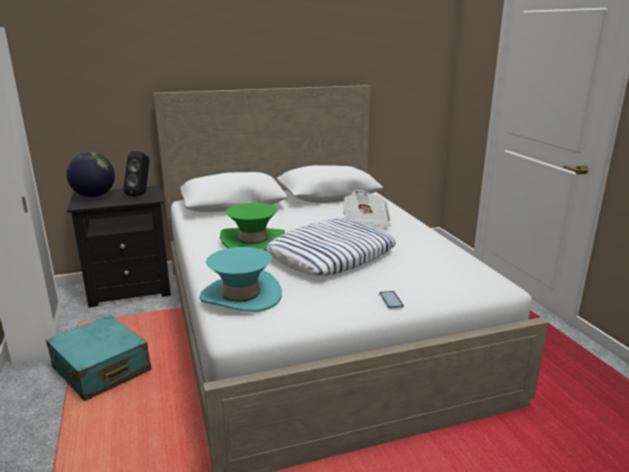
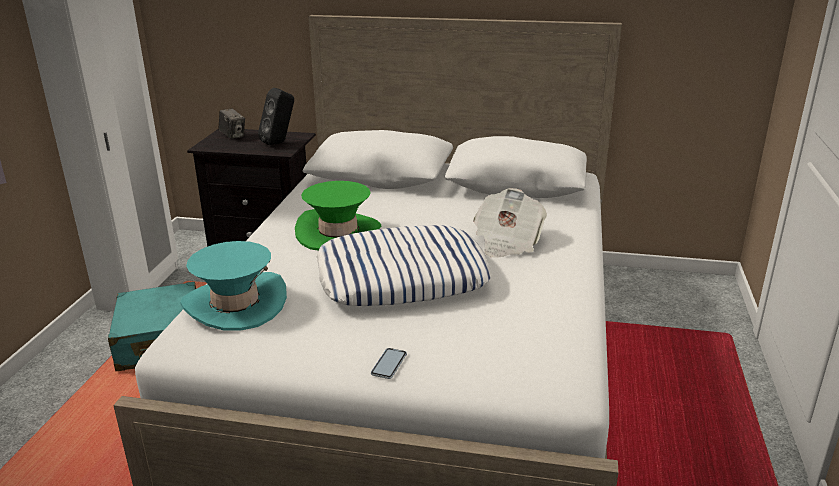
camera: 30 degrees right, 5 degrees up
globe [66,152,115,197] -> camera [218,108,245,139]

